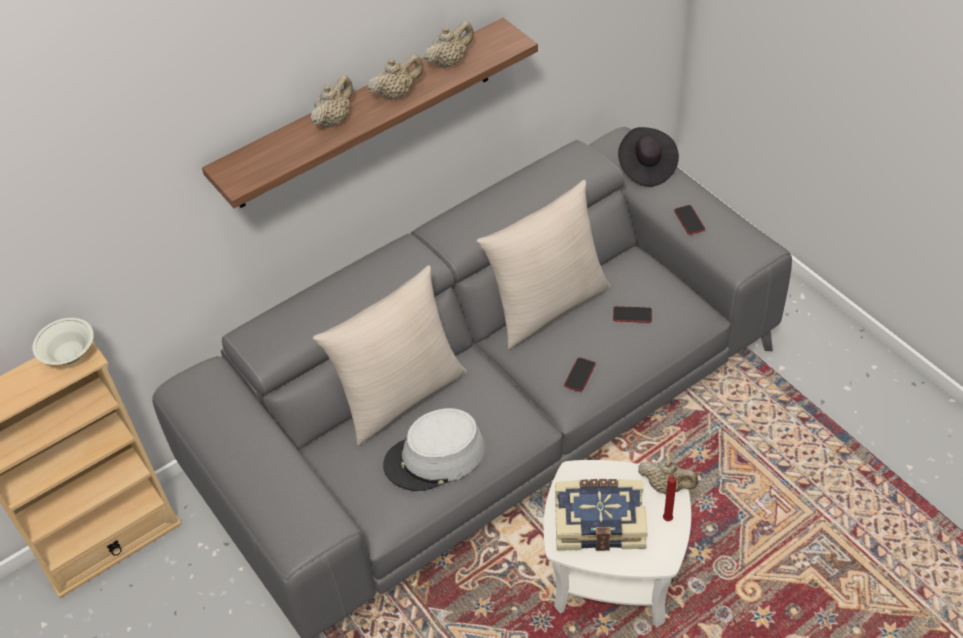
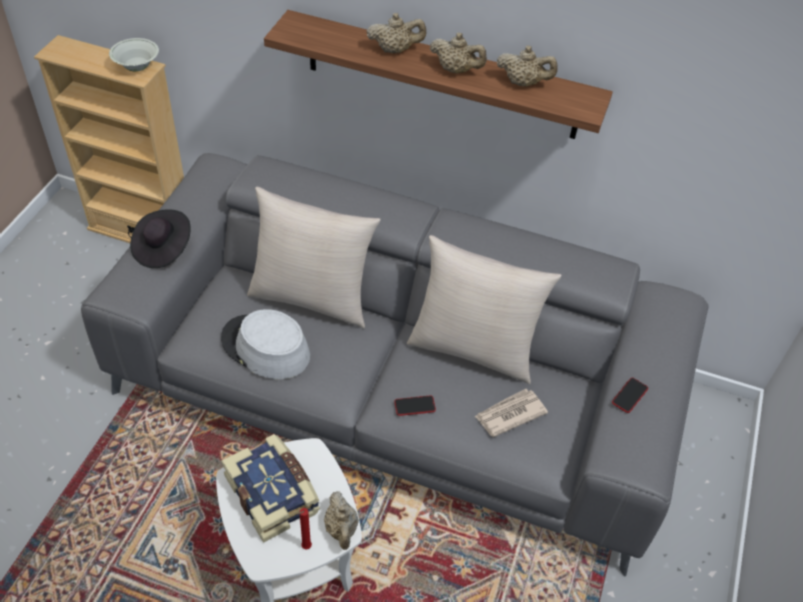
camera: 50 degrees right, 0 degrees up
phone [613,306,652,323] -> newspaper [474,389,548,437]
black hat [618,127,679,187] -> black hat moved to [130,209,191,268]

